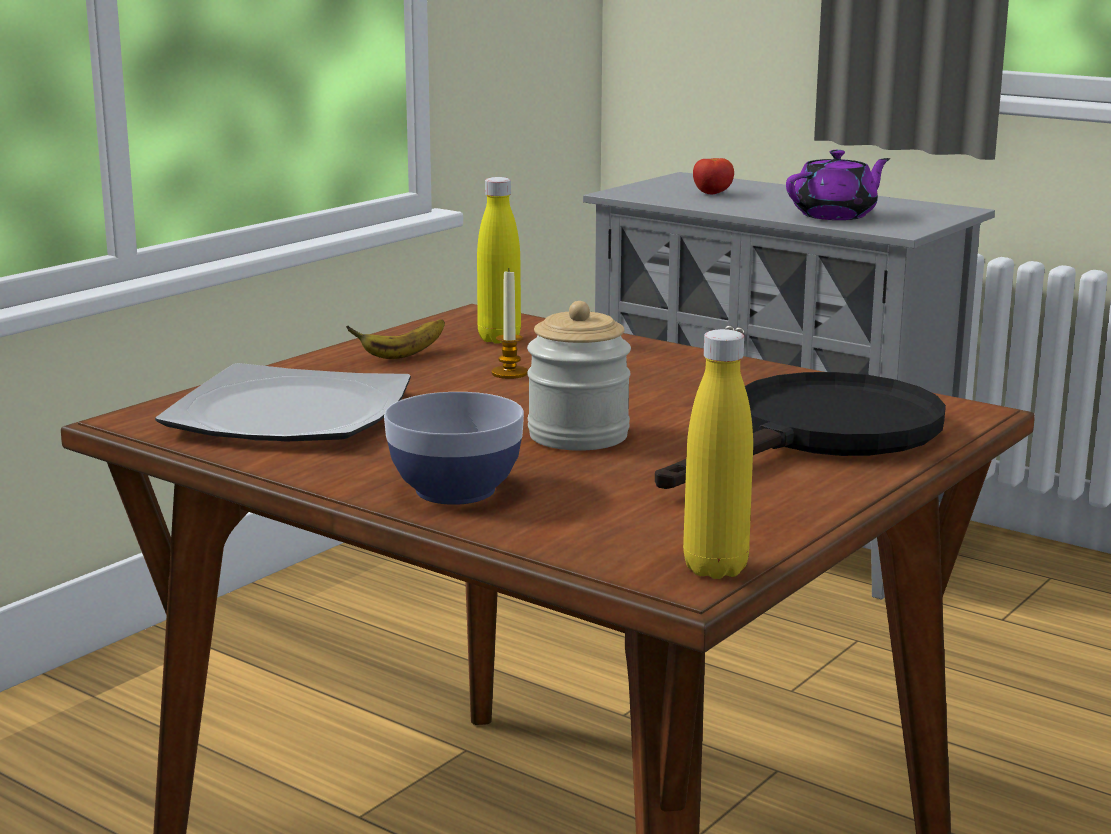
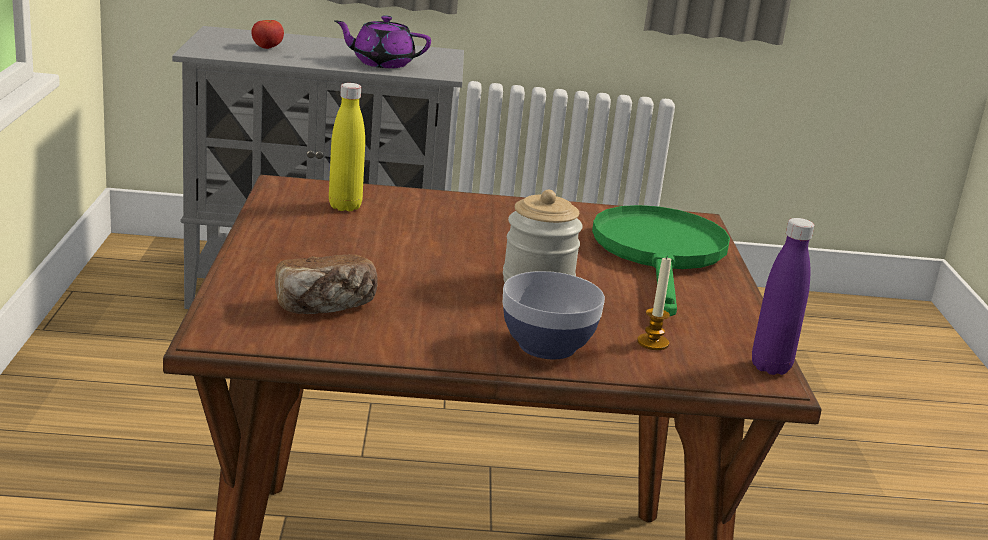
camera: 40 degrees left, 5 degrees up
plate [155,363,411,441] -> bread [275,254,378,314]
banana [346,319,445,359] -> none
candle [492,272,528,379] -> candle moved to [637,255,671,350]
black frying pan [655,372,946,489] -> green frying pan [592,205,730,316]
yellow bottle [683,329,753,579] -> purple bottle [752,218,814,375]
purple teapot [786,150,890,220] -> purple teapot turned 105 degrees counterclockwise [334,15,431,68]

